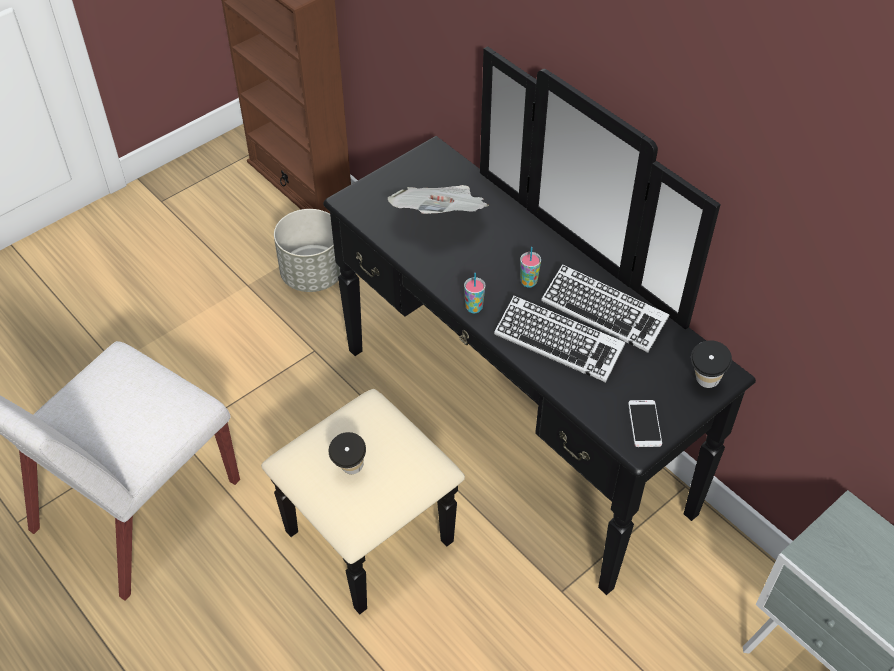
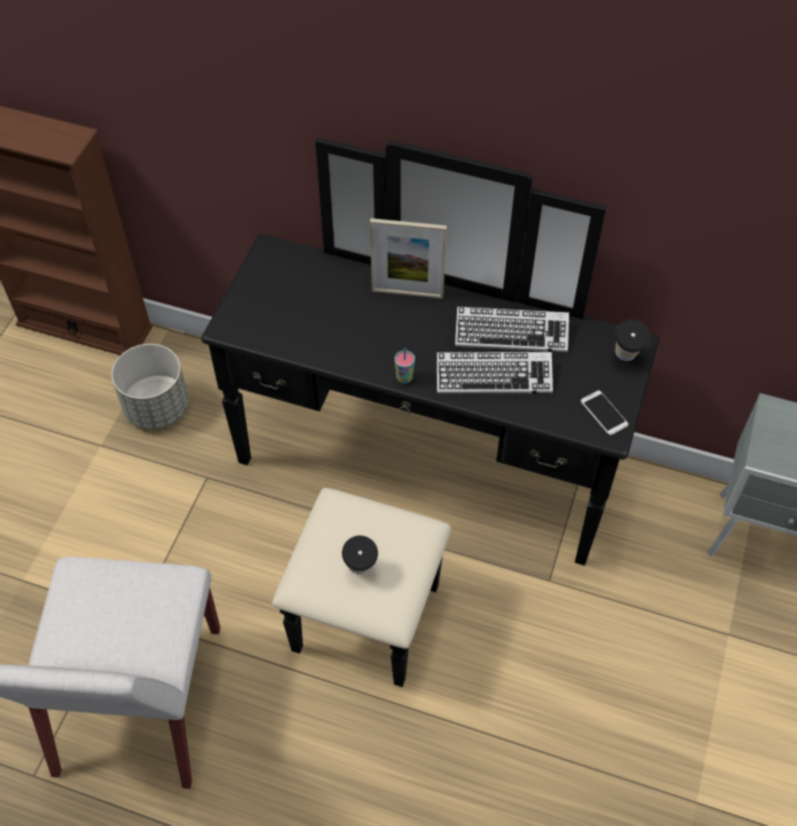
camera: 30 degrees left, 5 degrees up
newspaper [388,185,489,214] -> none
cup [520,247,541,288] -> none
none -> picture frame [370,218,447,299]

